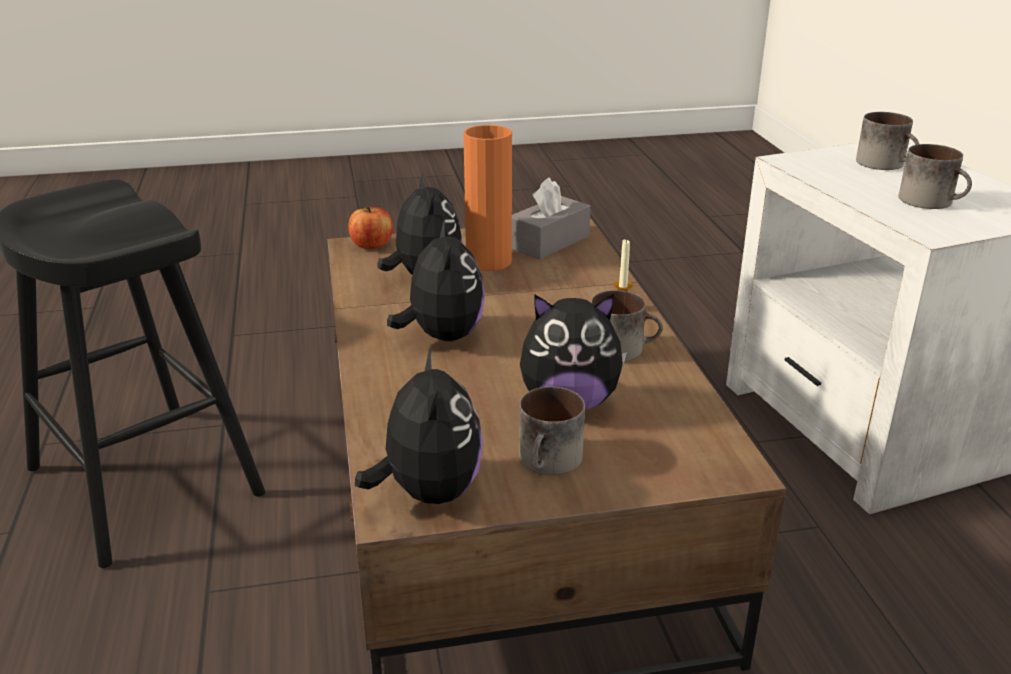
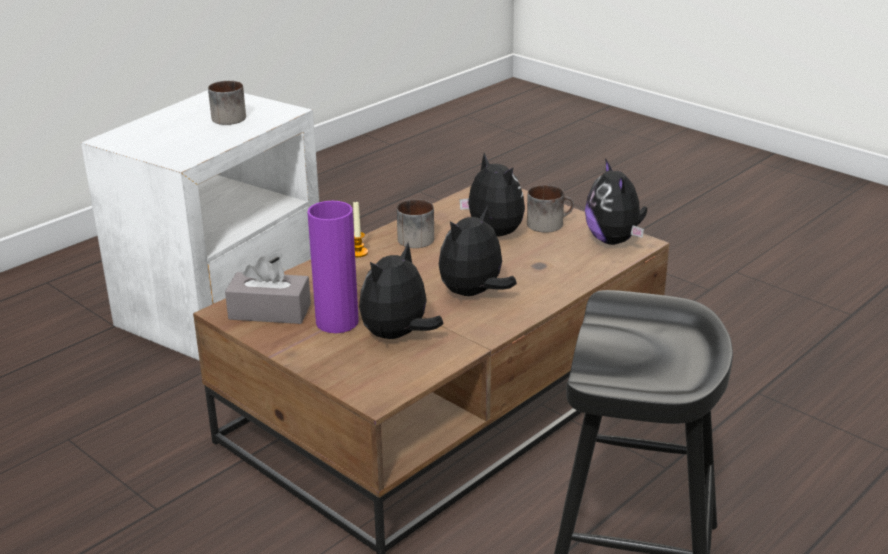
camera: 125 degrees left, 0 degrees up
apple [348,207,393,249] -> none
plush toy [355,345,483,504] -> plush toy turned 60 degrees counterclockwise [585,158,647,245]
orange vase [463,125,512,271] -> purple vase [307,201,359,333]
mug [856,112,919,170] -> none

